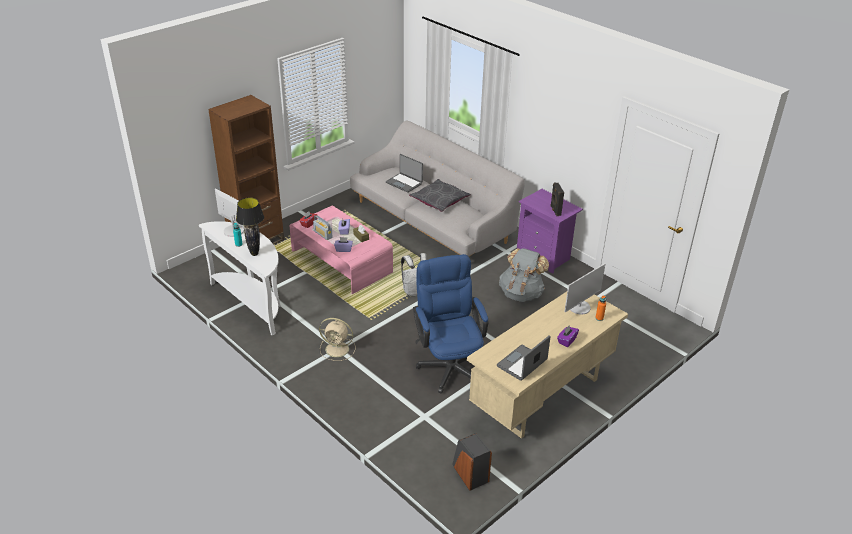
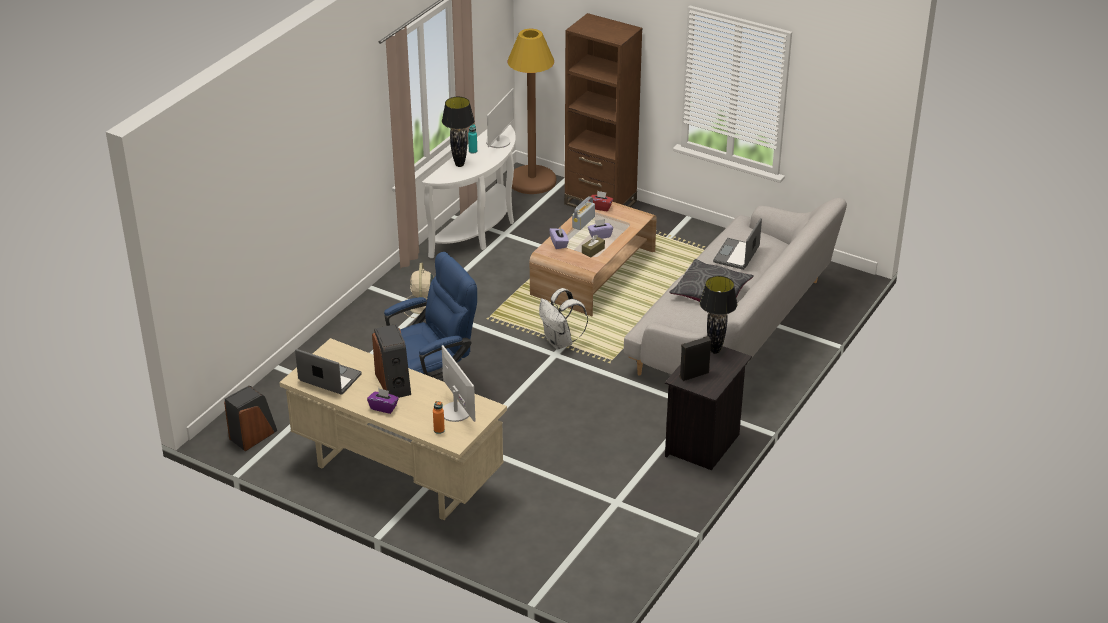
camera: 75 degrees right, 0 degrees up
pink coffee table [290,206,393,294] -> brown coffee table [530,202,657,316]
grey backpack [499,248,549,302] -> none
purple nightstand [517,189,583,274] -> black nightstand [665,346,752,470]
monitor [564,263,605,314] -> monitor turned 150 degrees counterclockwise [442,345,475,422]
none -> speaker [372,324,411,398]
none -> brown floor lamp [508,29,556,194]
none -> black table lamp [700,276,737,354]

